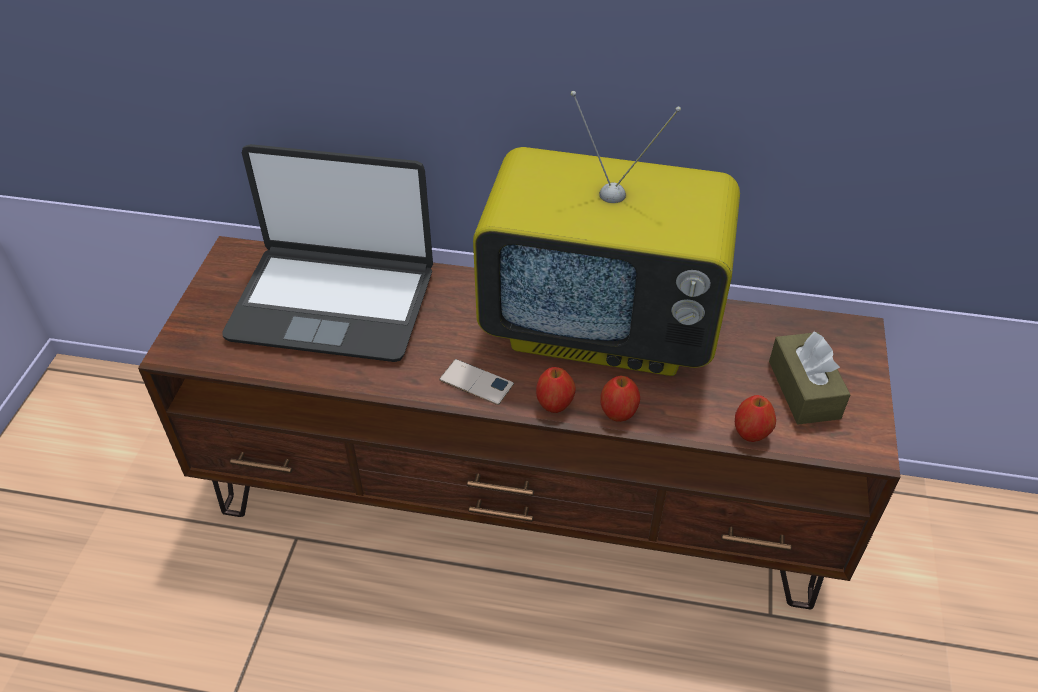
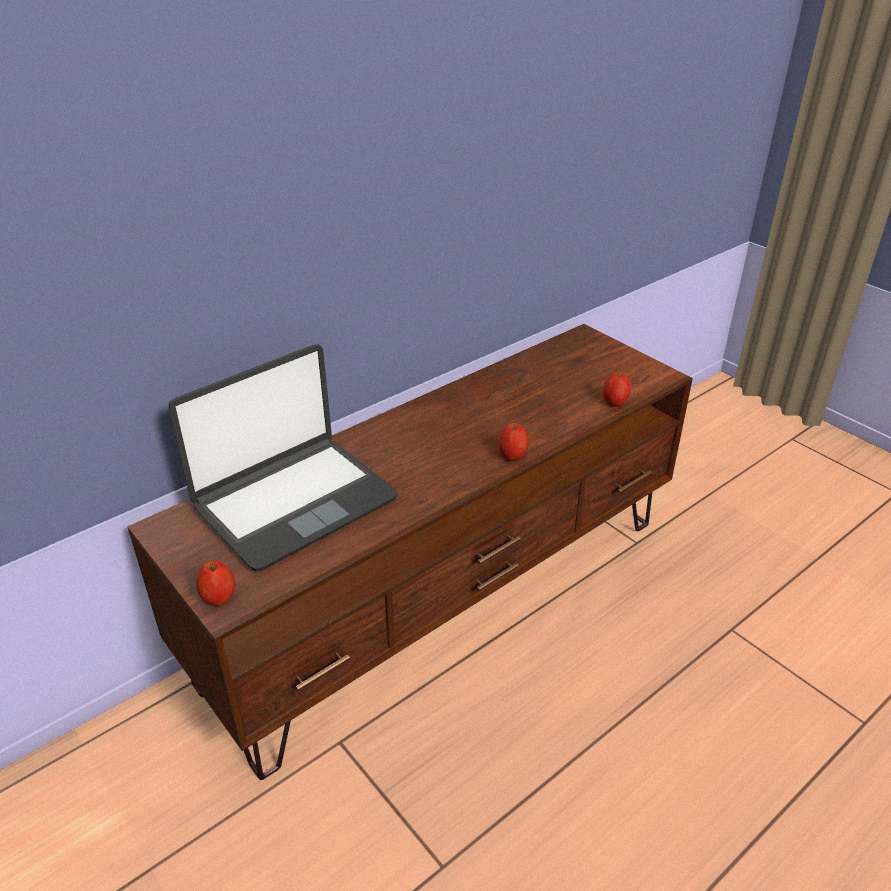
camera: 50 degrees left, 10 degrees down
phone [439,359,514,405] -> none
television [473,91,740,376] -> none
apple [600,376,640,422] -> apple moved to [196,561,235,606]
brown tissue box [769,331,851,424] -> none

